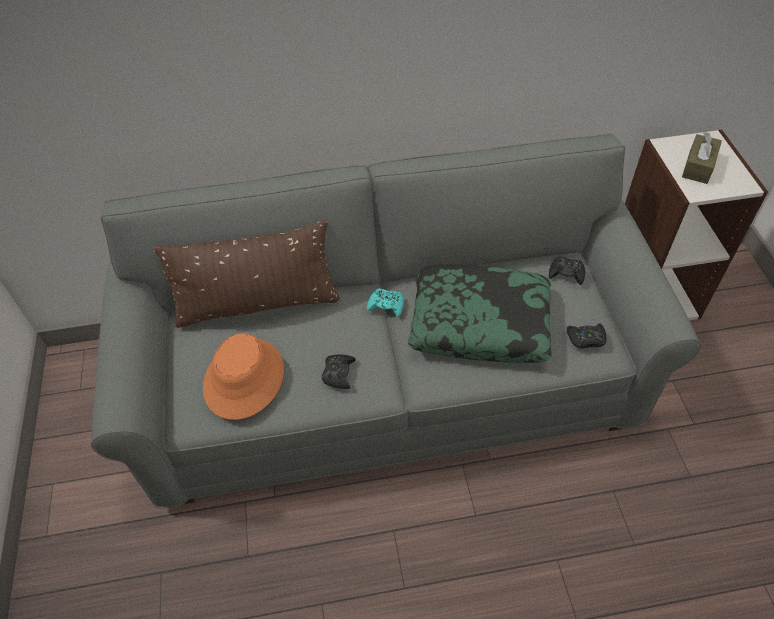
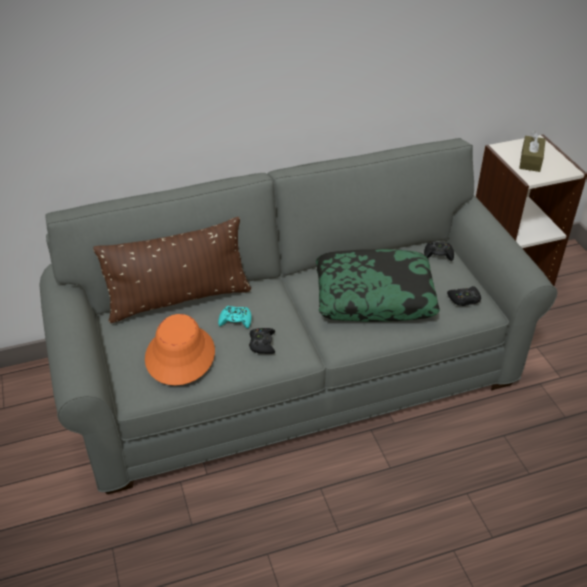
camera: 10 degrees left, 10 degrees down
turquoise game controller [367,288,404,317] -> turquoise game controller moved to [218,306,252,329]

